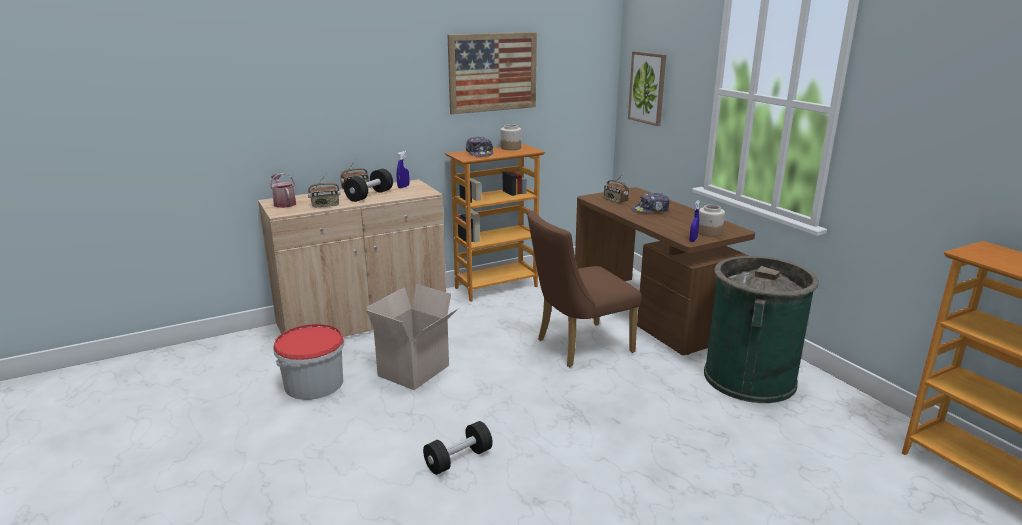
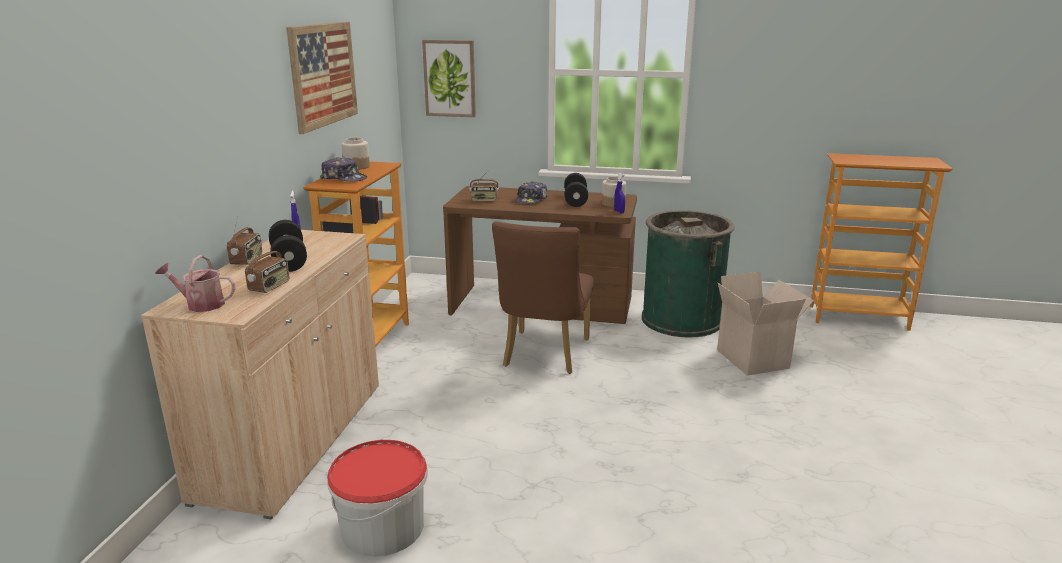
camera: 50 degrees left, 0 degrees up
cardboard box [366,284,459,390] -> cardboard box moved to [717,271,814,376]
black dumbbell [423,421,493,475] -> black dumbbell moved to [564,173,588,207]

